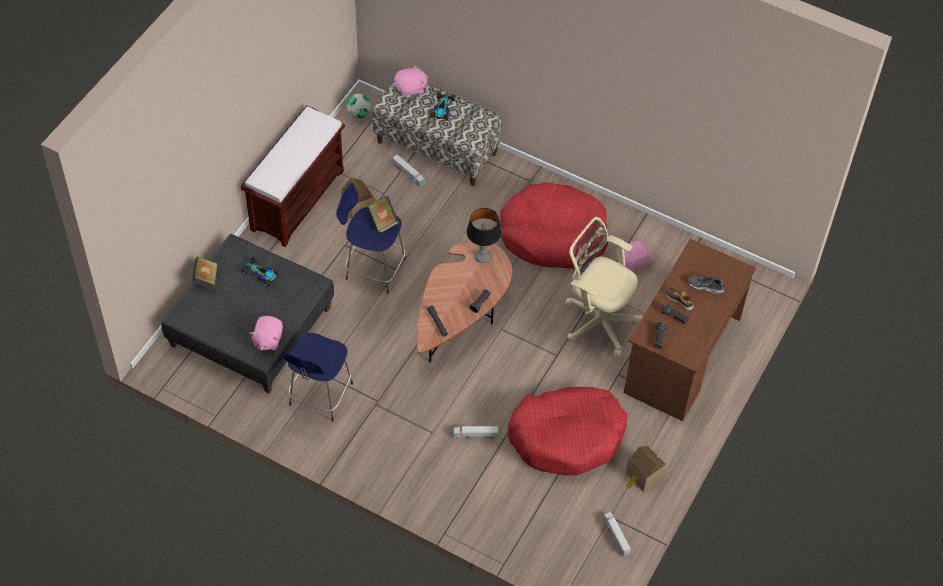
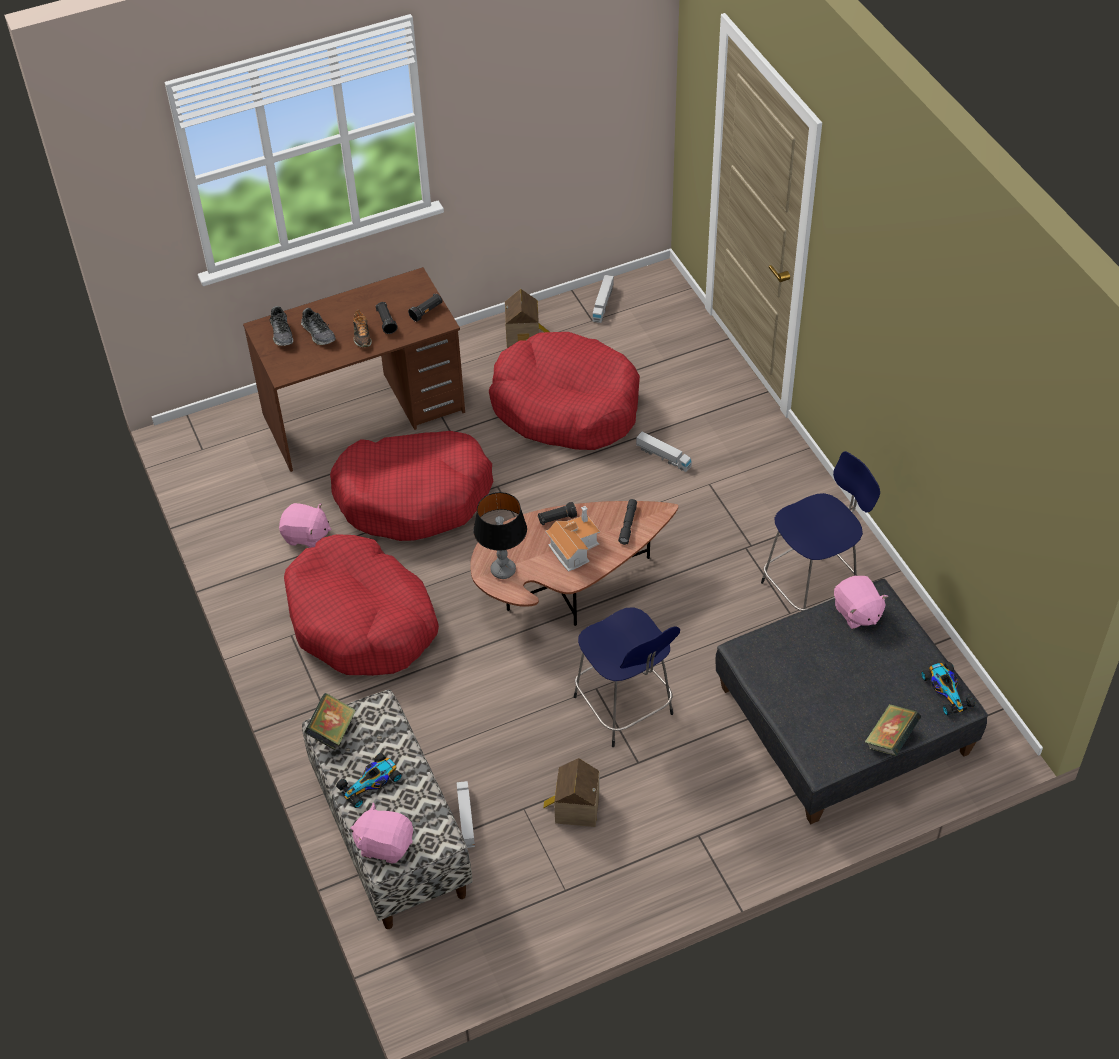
camera: 140 degrees left, 5 degrees down
brown bench [241,105,345,247] -> none
toy car [241,257,280,287] -> toy car moved to [921,662,975,716]
pink plush toy [249,316,283,351] -> pink plush toy turned 105 degrees clockwise [834,576,888,629]
football [347,94,372,119] -> none
book [368,196,399,233] -> book moved to [304,693,356,750]
beige office chair [565,217,643,357] -> red dog bed [330,431,493,541]
none -> shoe [270,306,293,346]
none -> toy house [545,506,600,572]

